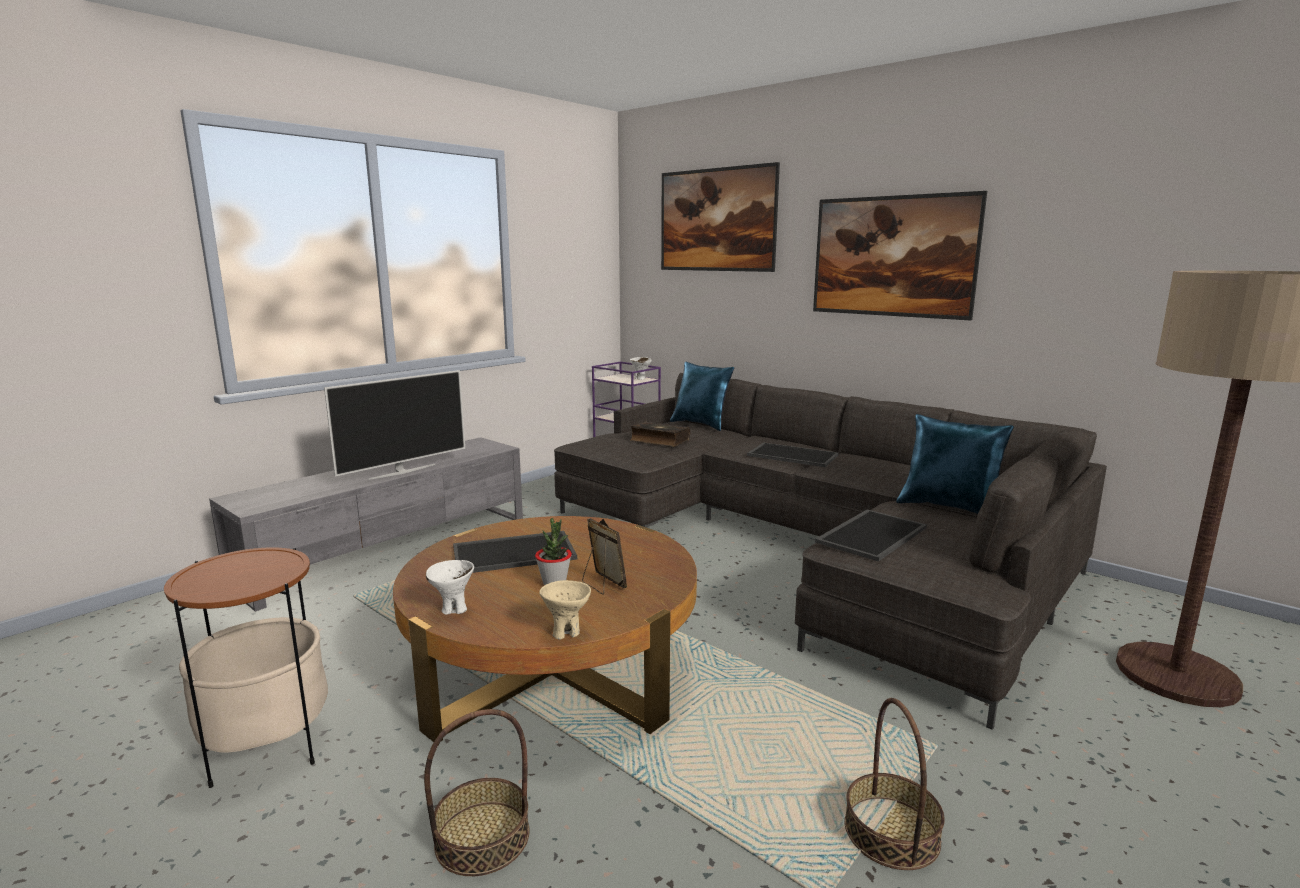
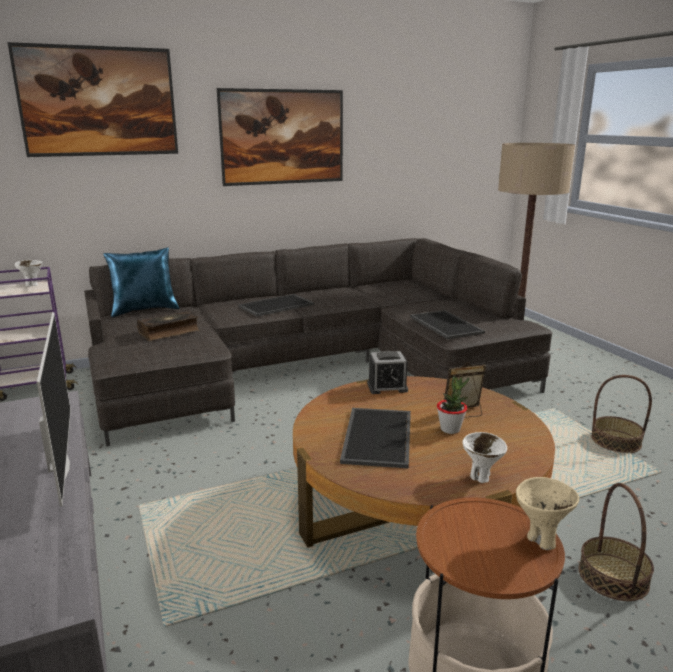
camera: 65 degrees left, 5 degrees up
beige bowl [539,580,591,639] -> beige bowl moved to [516,477,579,550]
blue pillow [896,414,1014,514] -> none
none -> alarm clock [367,351,408,394]

